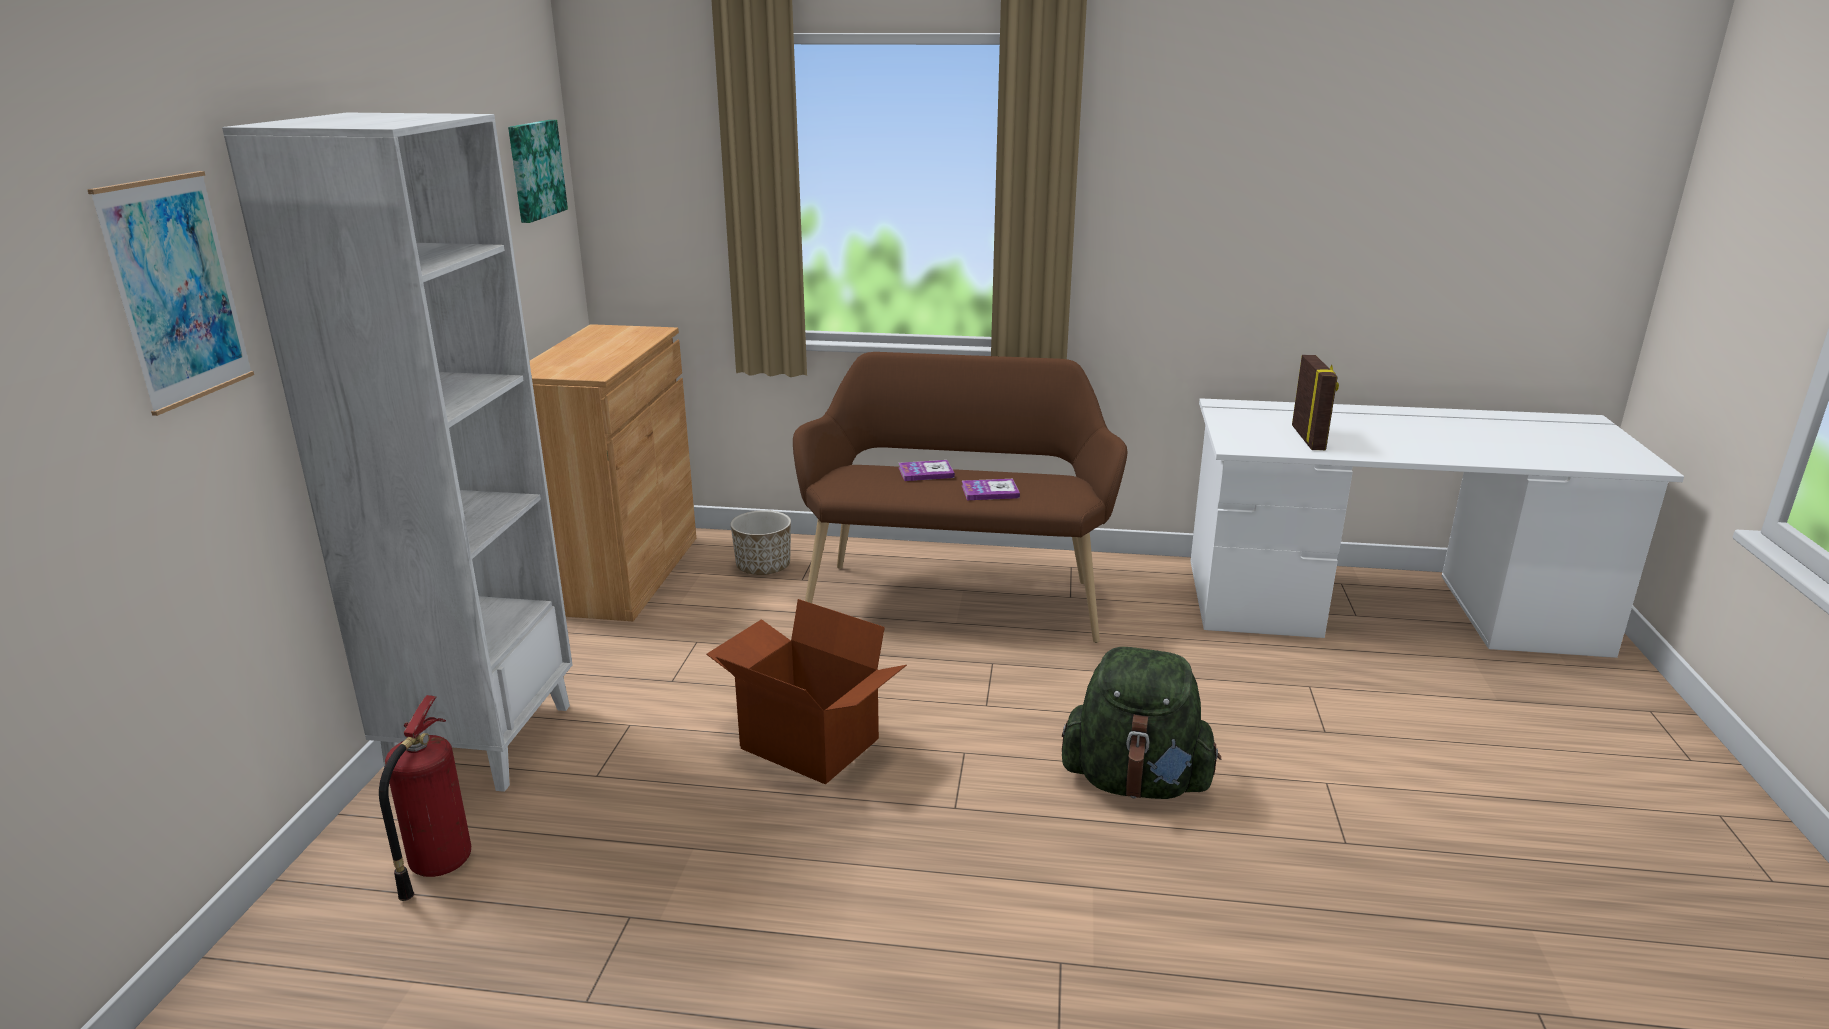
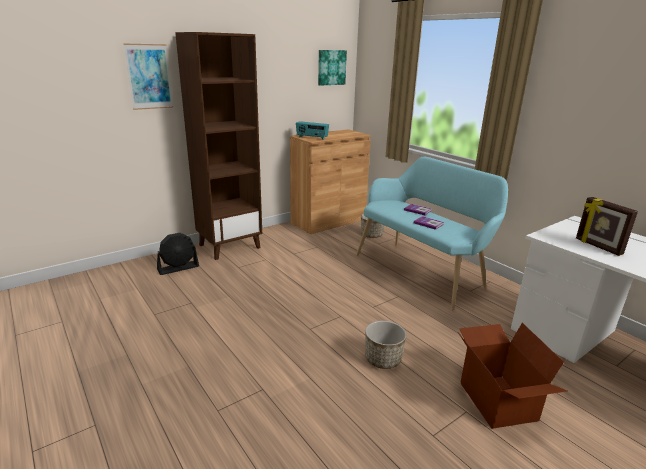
camera: 45 degrees right, 0 degrees up
white bookcase [222,113,573,792] -> brown bookcase [175,32,262,260]
fire extinguisher [379,695,471,901] -> black fan [157,233,199,275]
cardboard box [706,599,907,785] -> cardboard box moved to [458,323,567,429]
brown bench [793,352,1128,643] -> turquoise bench [356,156,508,310]
green backpack [1062,647,1221,799] -> planter [365,321,406,369]
picture frame [1292,355,1339,450] -> picture frame turned 105 degrees clockwise [576,197,638,256]
none -> radio [296,121,329,140]

